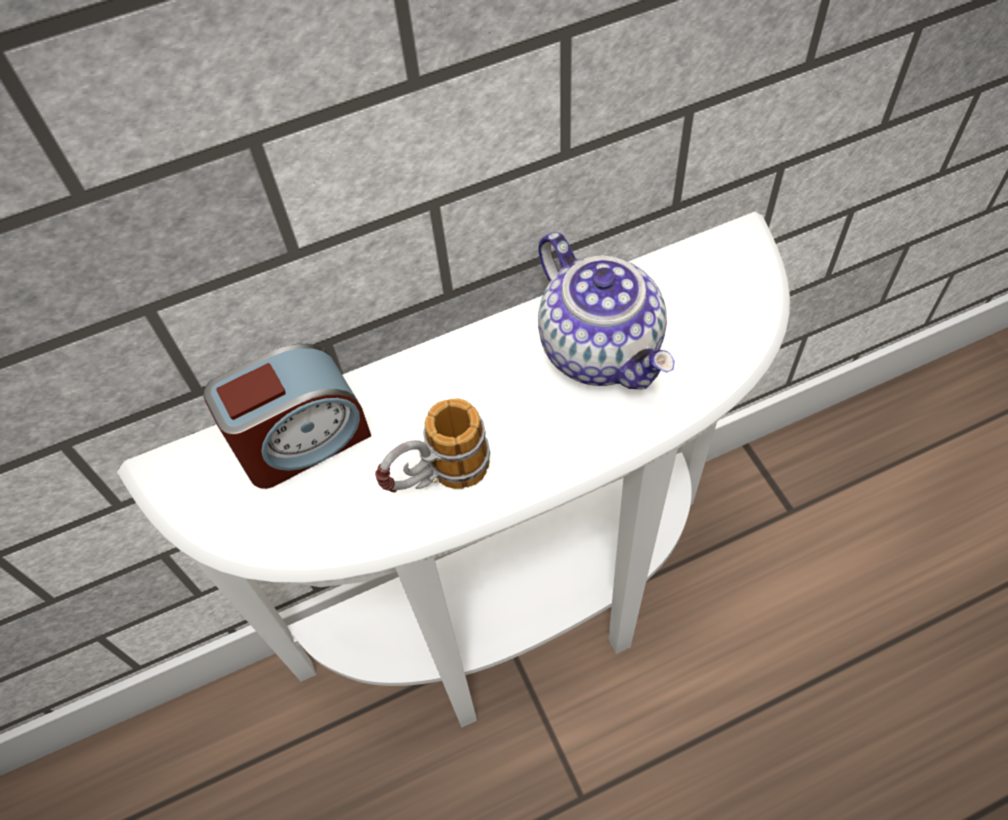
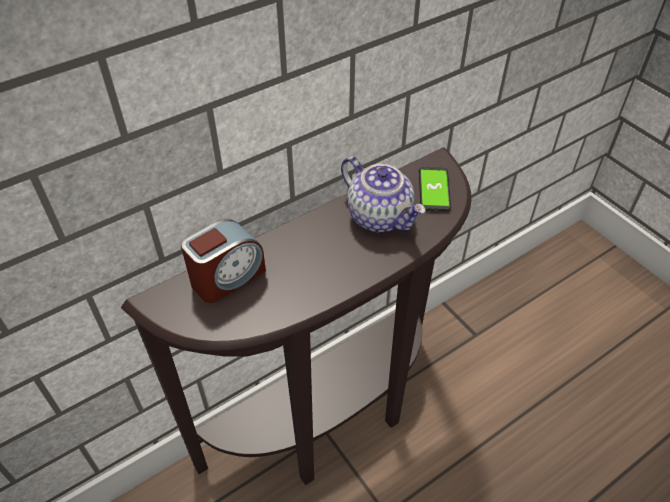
camera: 15 degrees left, 10 degrees down
white console table [117,212,790,728] -> brown console table [121,147,471,485]
mug [375,398,490,492] -> none
none -> phone [419,167,451,211]

